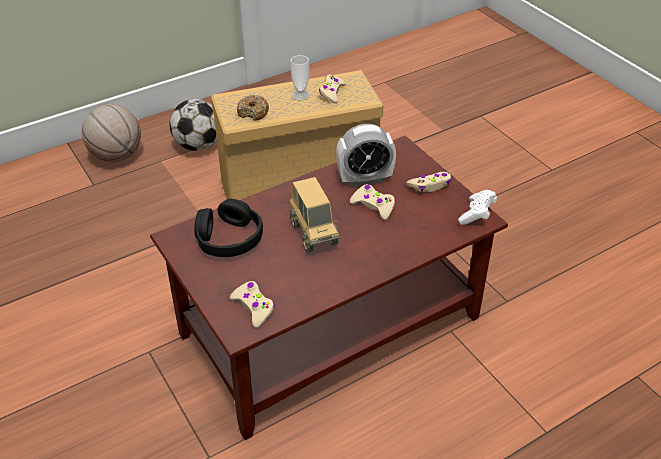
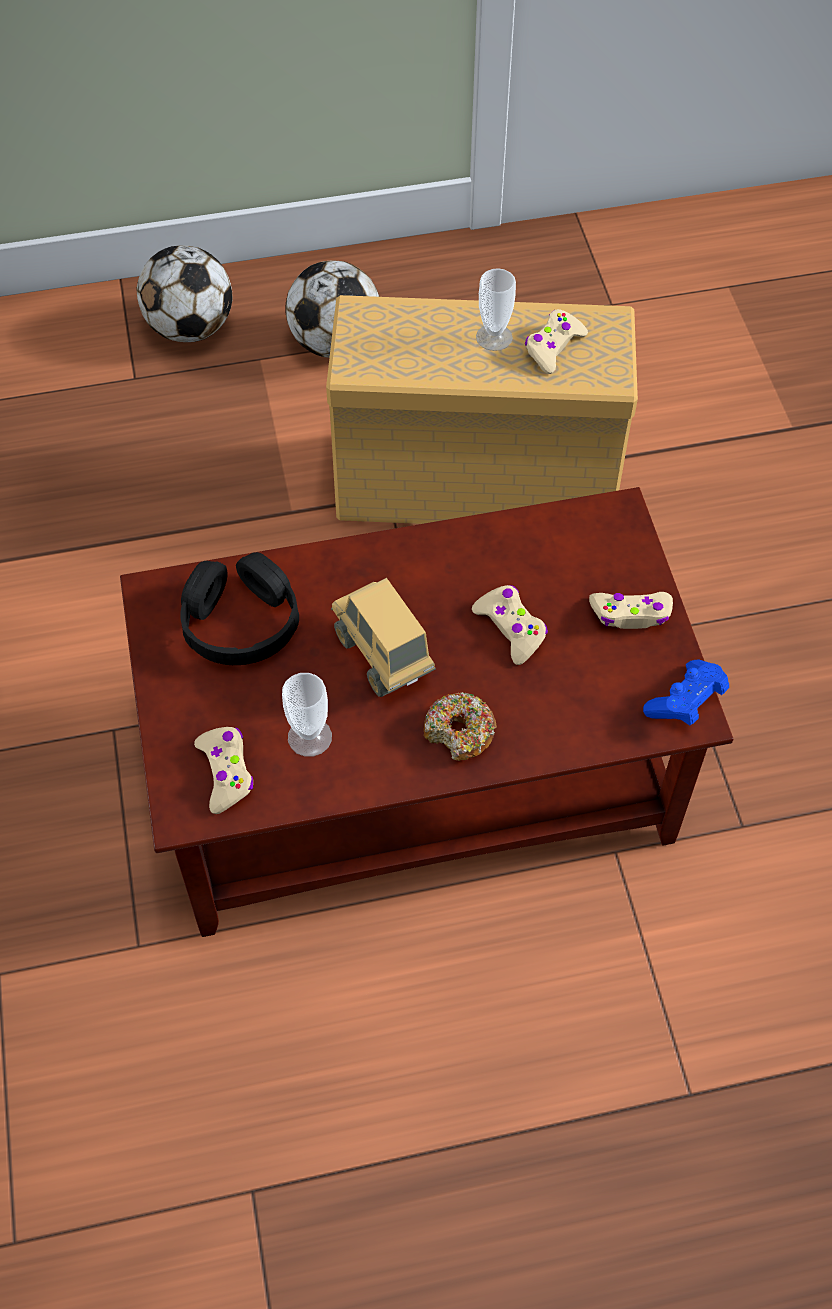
camera: 20 degrees right, 15 degrees up
basketball [82,104,141,162] -> football [136,245,233,342]
donut [237,95,269,121] -> donut moved to [424,692,497,761]
toy truck [289,177,340,253] -> toy truck turned 150 degrees clockwise [331,578,436,697]
alarm clock [336,124,396,186] -> none
white game controller [458,190,497,225] -> blue game controller [643,660,729,725]
none -> cup [282,673,332,757]

